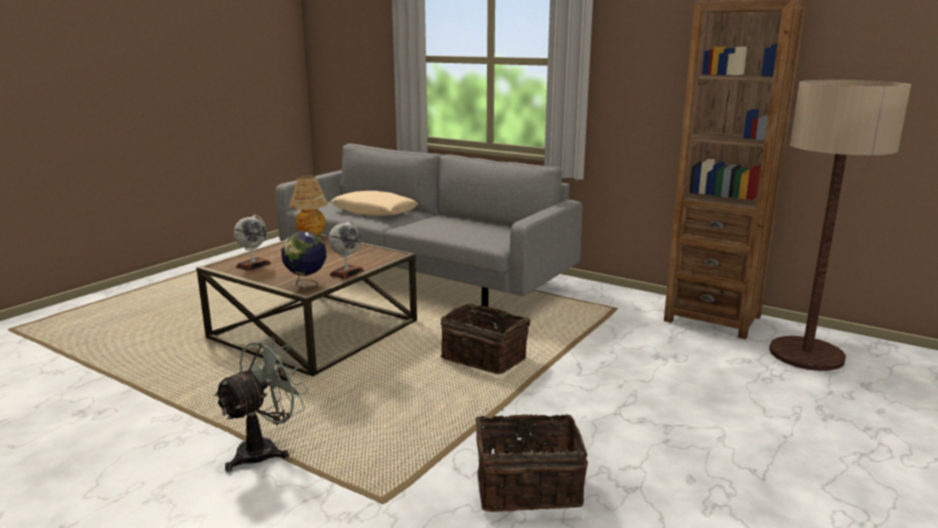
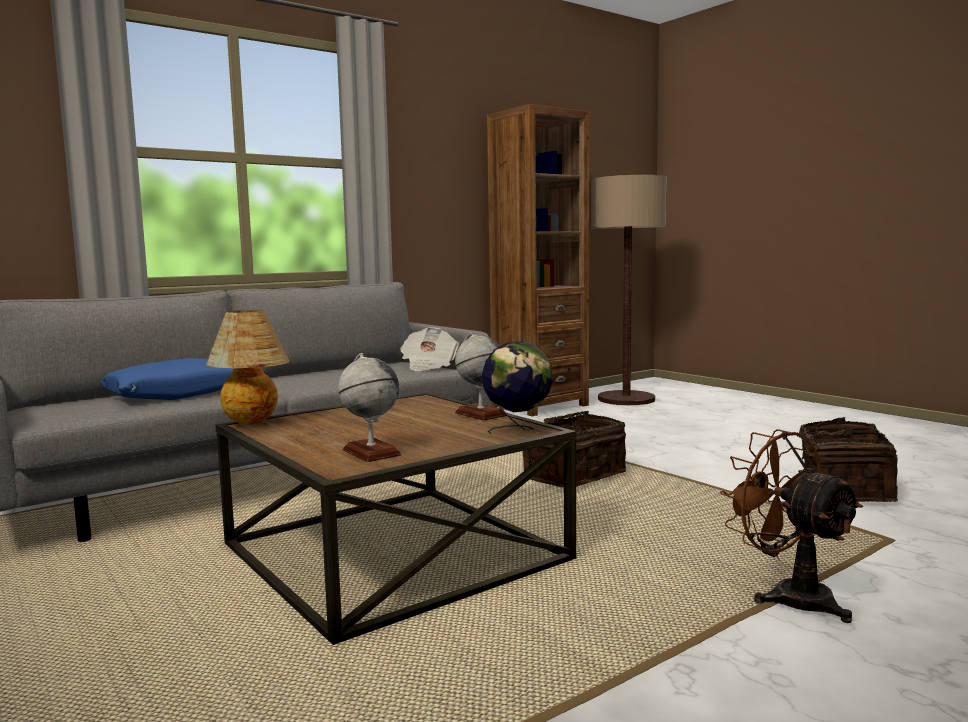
camera: 70 degrees left, 10 degrees down
grey fan [213,337,309,472] -> brown fan [720,429,863,623]
beige pillow [331,191,418,216] -> blue pillow [100,358,234,400]
none -> newspaper [400,327,459,371]

